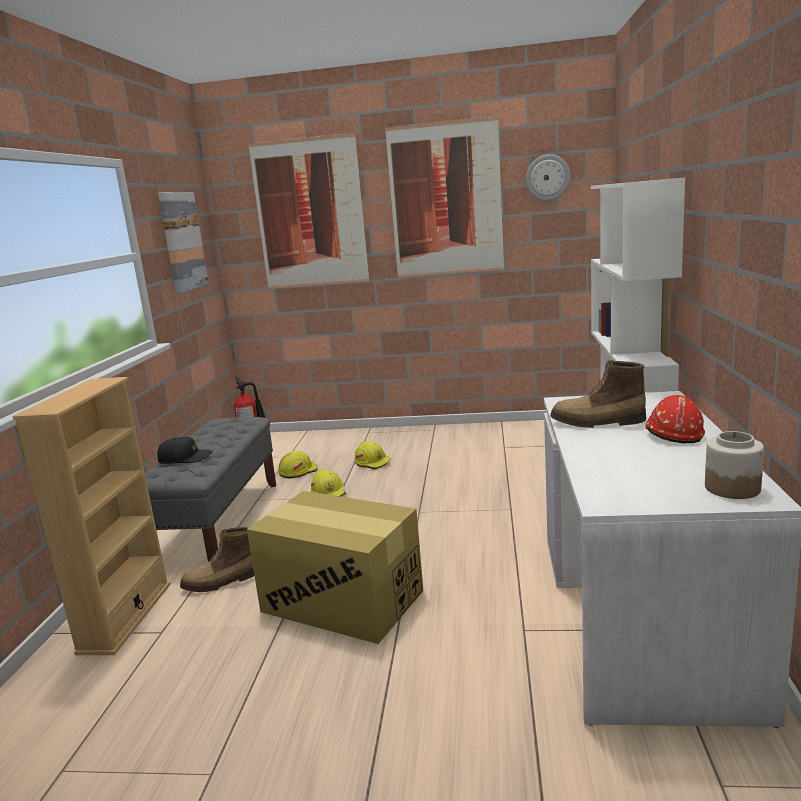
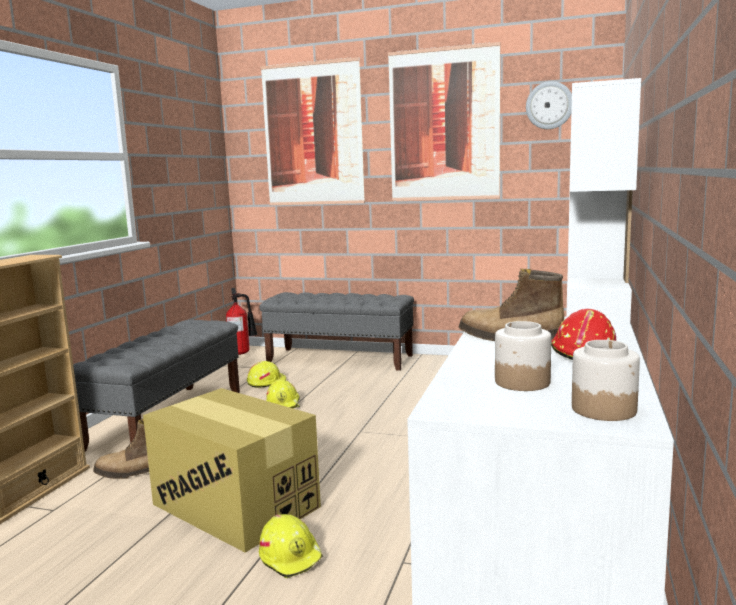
camera: 10 degrees right, 5 degrees down
black cap [157,437,213,464] -> none
picture [158,192,209,294] -> none
yellow hard hat [355,441,391,470] -> yellow hard hat moved to [259,514,323,578]
none -> grey bench [259,292,414,371]
none -> jar [495,321,551,391]

